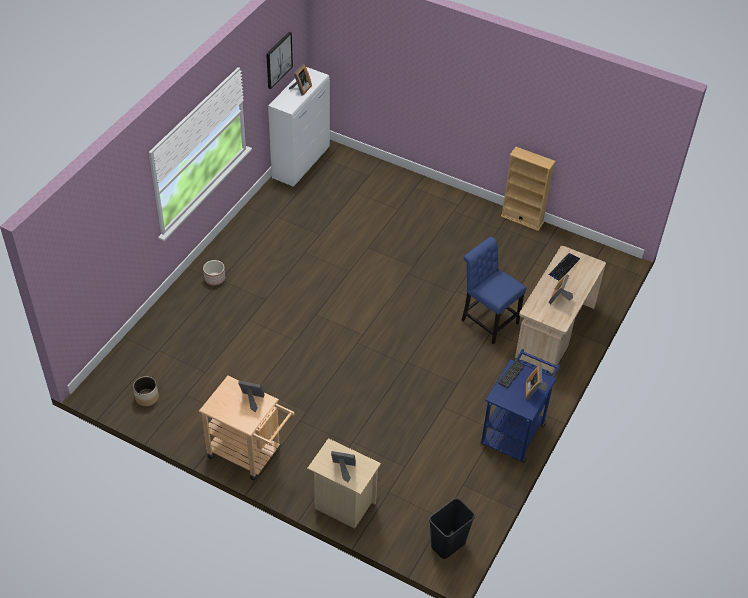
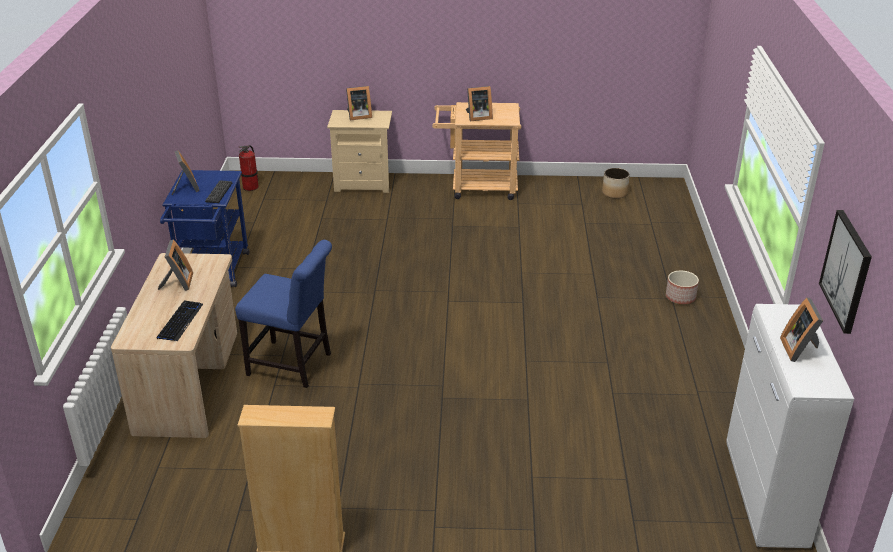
camera: 155 degrees right, 15 degrees down
black trash can [429,498,475,559] -> fire extinguisher [238,145,259,191]

